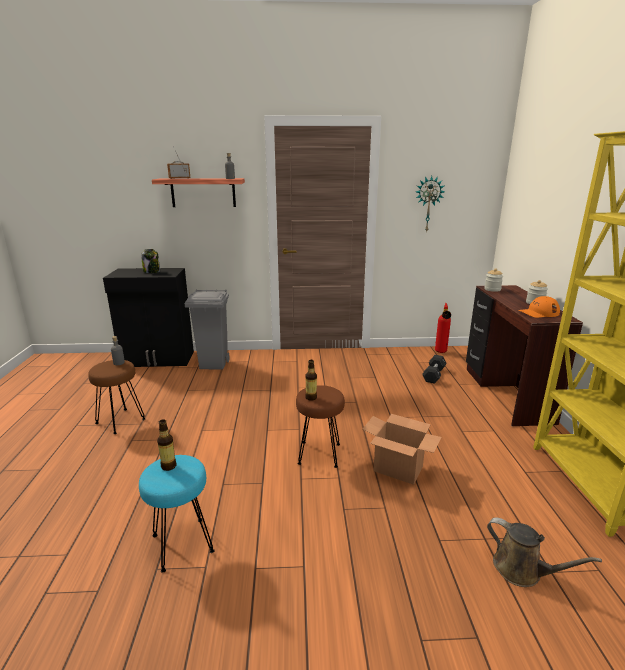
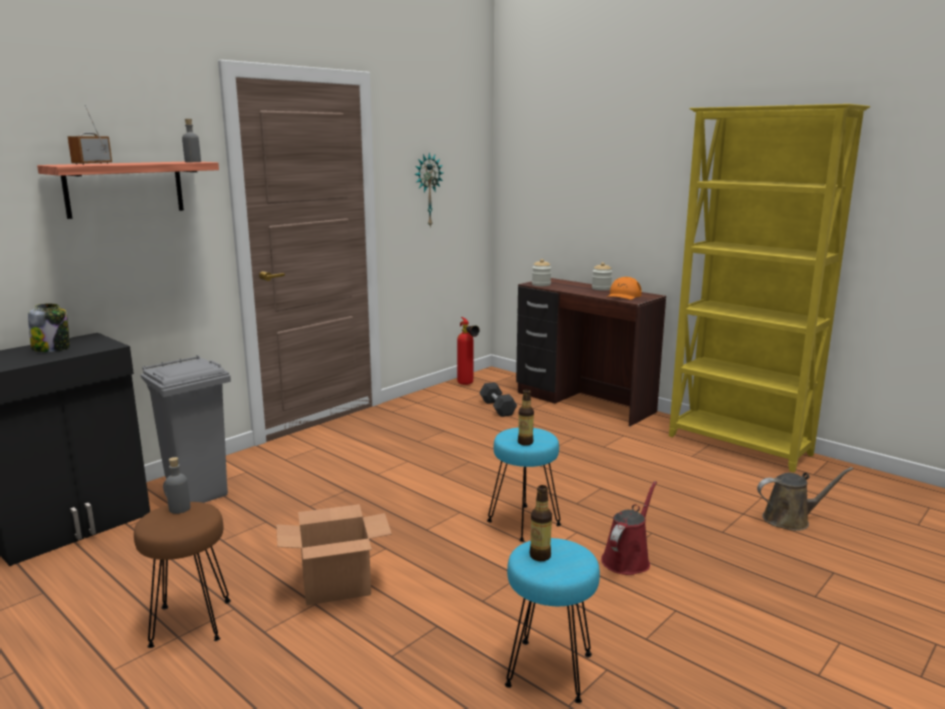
camera: 45 degrees left, 5 degrees down
brown stool [296,385,345,468] -> turquoise stool [487,427,561,542]
cardboard box [362,414,442,485] -> cardboard box moved to [276,504,392,605]
none -> red watering can [601,481,657,575]

